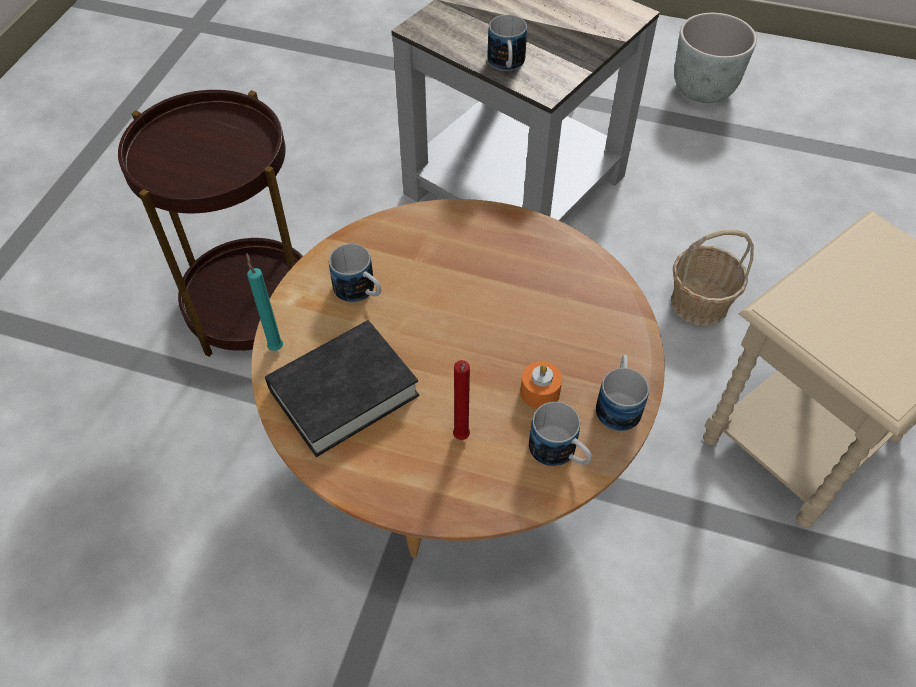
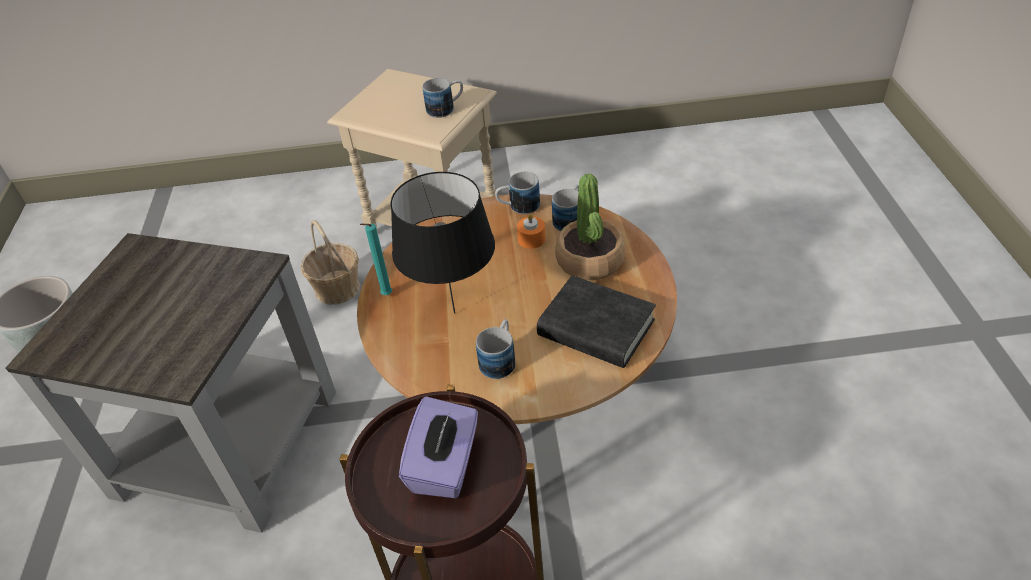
camera: 110 degrees left, 10 degrees down
turquoise candle [246,254,283,351] -> turquoise candle moved to [360,224,392,295]
red candle [453,360,470,440] -> potted plant [555,173,625,280]
mug [487,15,527,71] -> mug moved to [423,78,463,118]
none -> black table lamp [391,172,495,314]
none -> purple tissue box [399,396,478,498]

